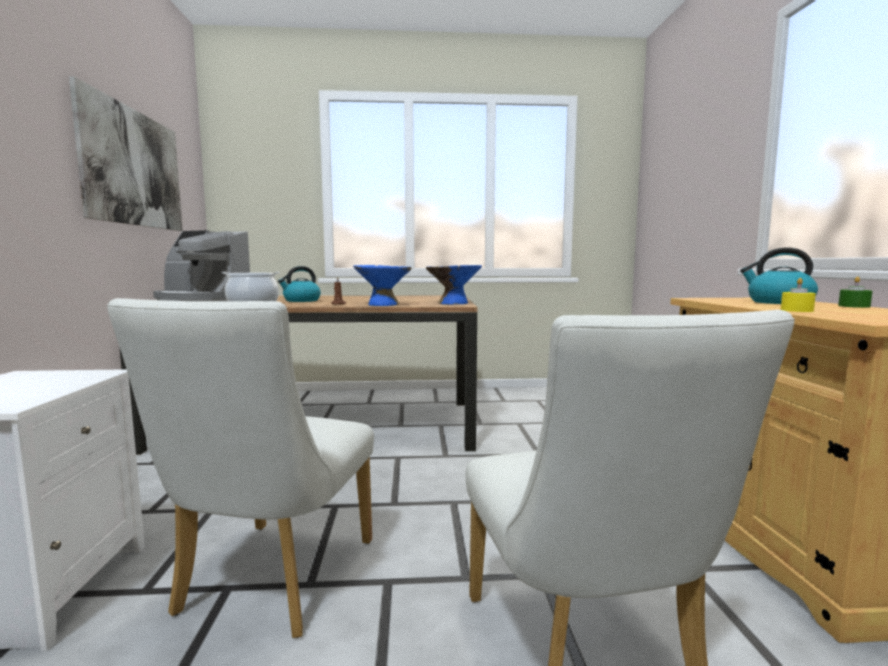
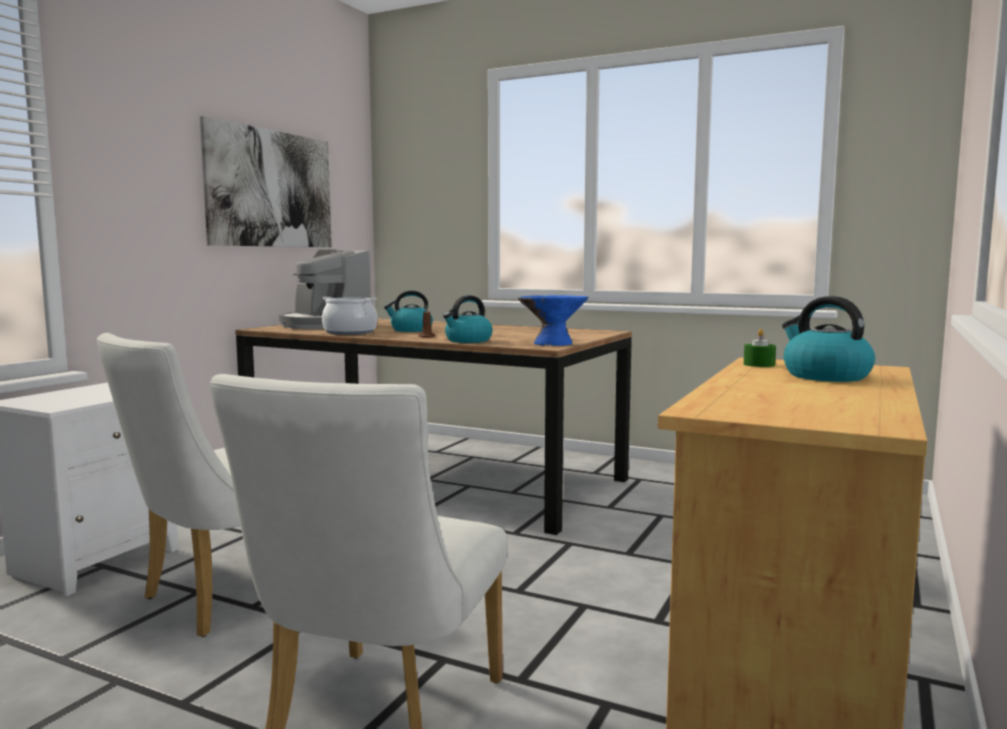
camera: 30 degrees right, 0 degrees up
blue bowl [353,265,412,306] -> kettle [443,295,493,343]
yellow candle [781,278,816,312] -> none
green candle [838,277,872,308] -> green candle moved to [744,329,776,367]

